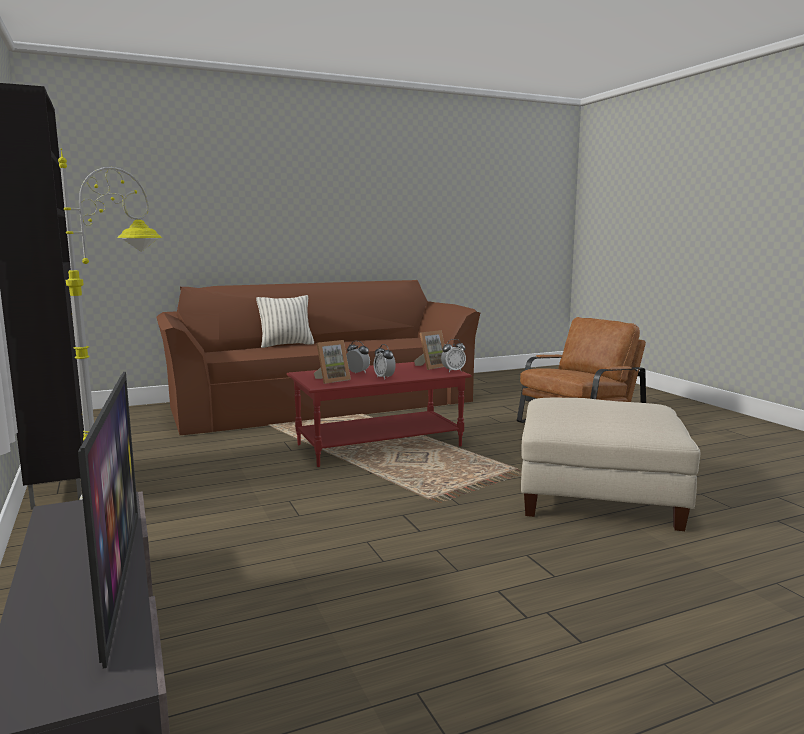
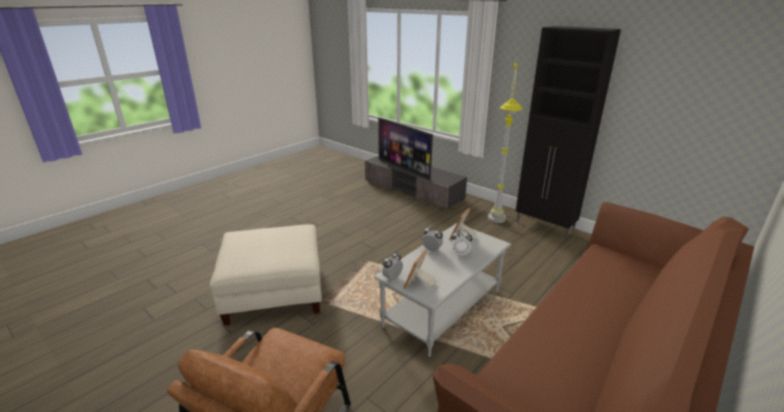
camera: 155 degrees right, 15 degrees up
pillow [256,295,314,348] -> none
red coffee table [287,362,471,467] -> grey coffee table [374,223,511,357]

